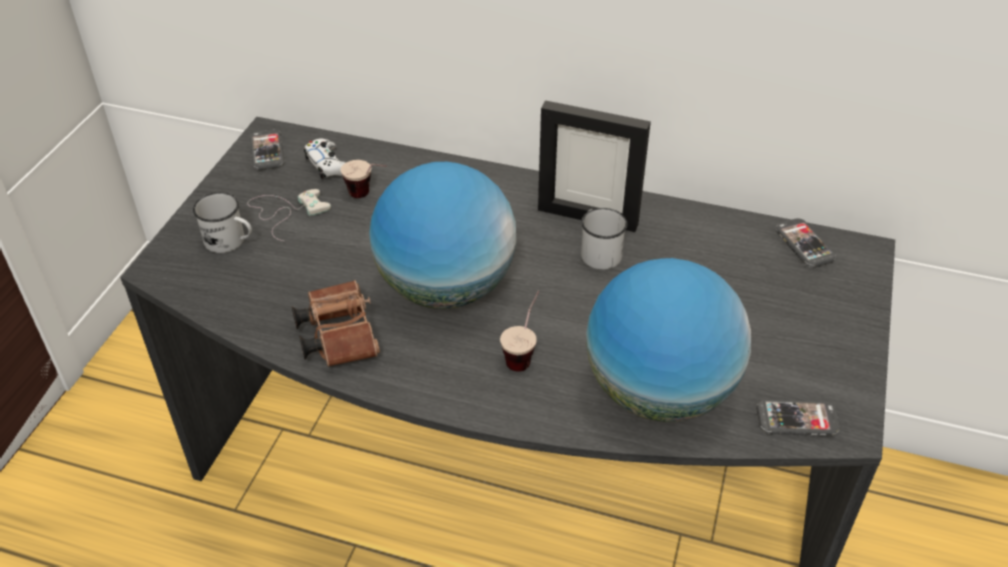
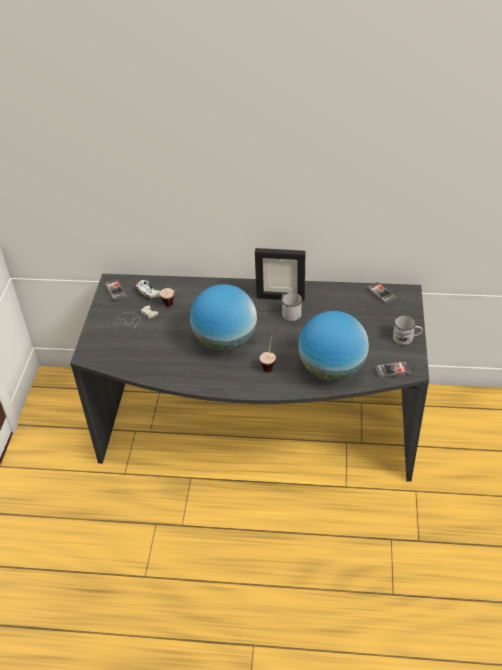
camera: 10 degrees left, 0 degrees up
white mug [193,192,252,253] -> white mug moved to [393,315,423,345]
brown binoculars [292,280,380,367] -> none

